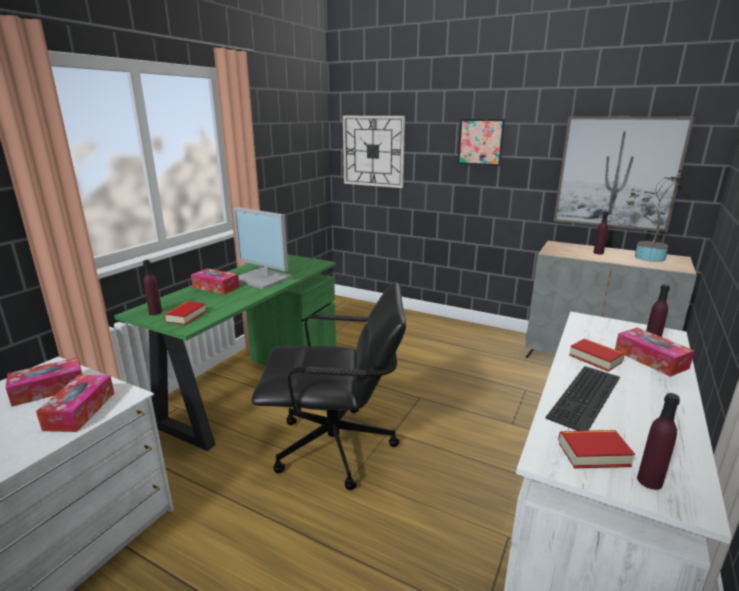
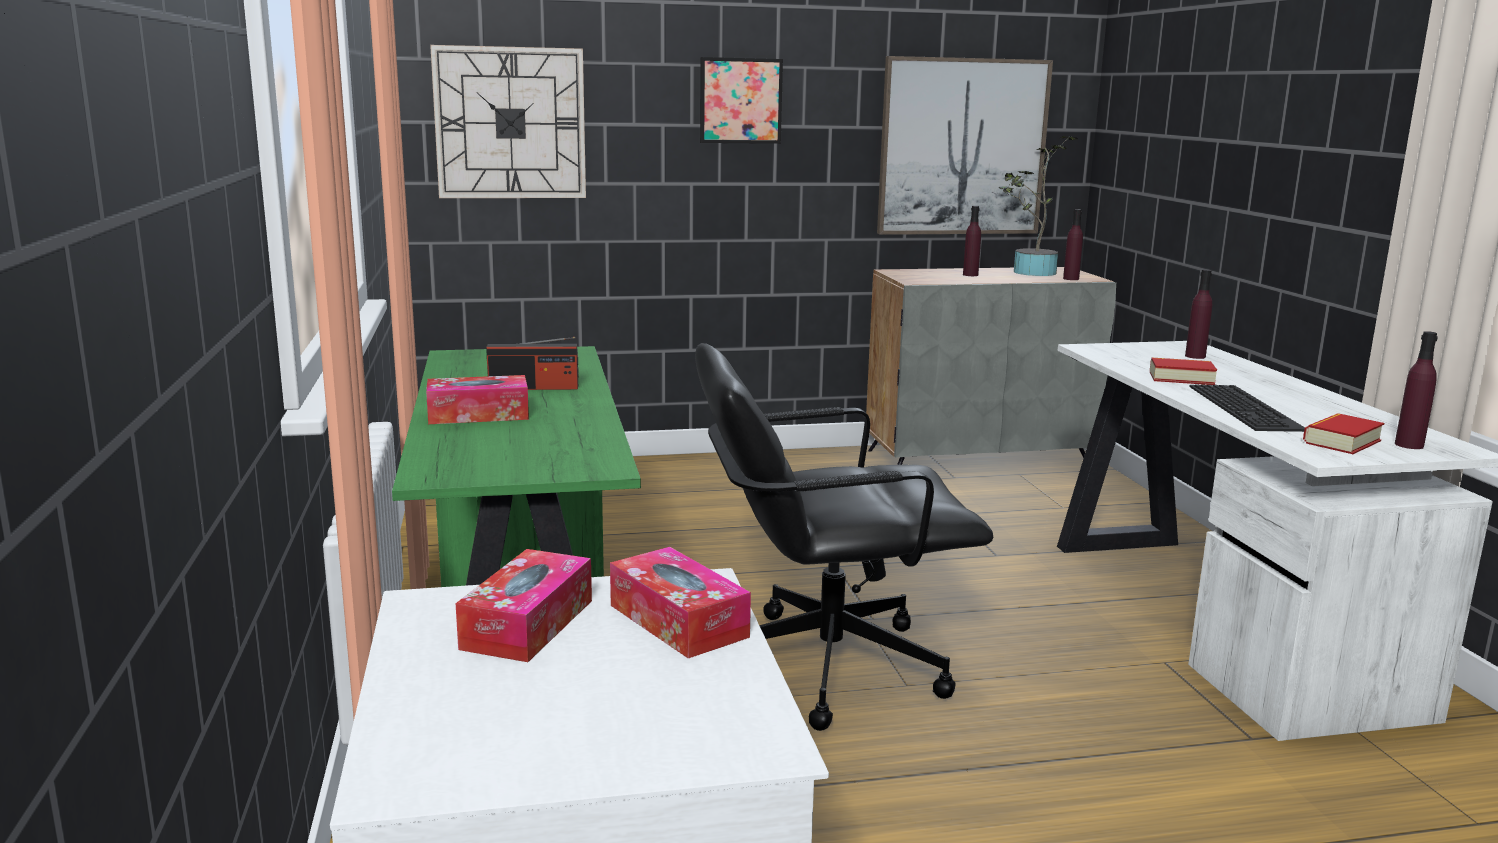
camera: 40 degrees left, 5 degrees down
purple bottle [143,260,162,315] -> purple bottle moved to [1063,209,1083,280]
book [164,301,207,325] -> none
monitor [233,207,293,289] -> radio [486,337,579,390]
black office chair [252,282,406,490] -> black office chair turned 150 degrees counterclockwise [695,343,993,731]
tissue box [615,328,695,377] -> none

